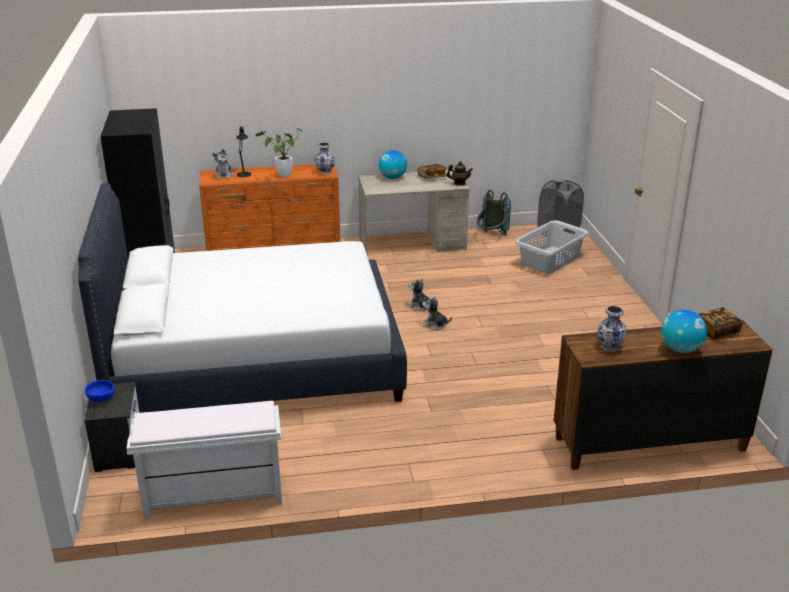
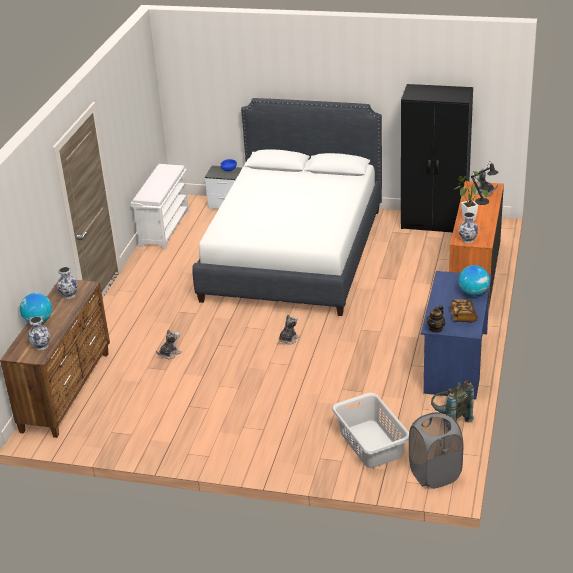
camera: 115 degrees right, 5 degrees up
beige desk [358,170,470,253] -> blue desk [421,271,492,399]
plush toy [407,278,430,311] -> plush toy moved to [156,329,182,359]
book [698,307,742,339] -> vase [28,316,51,350]

